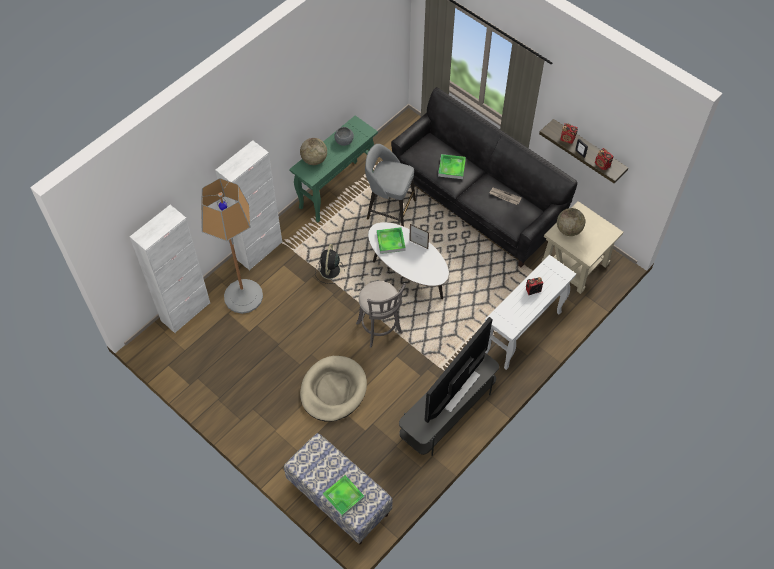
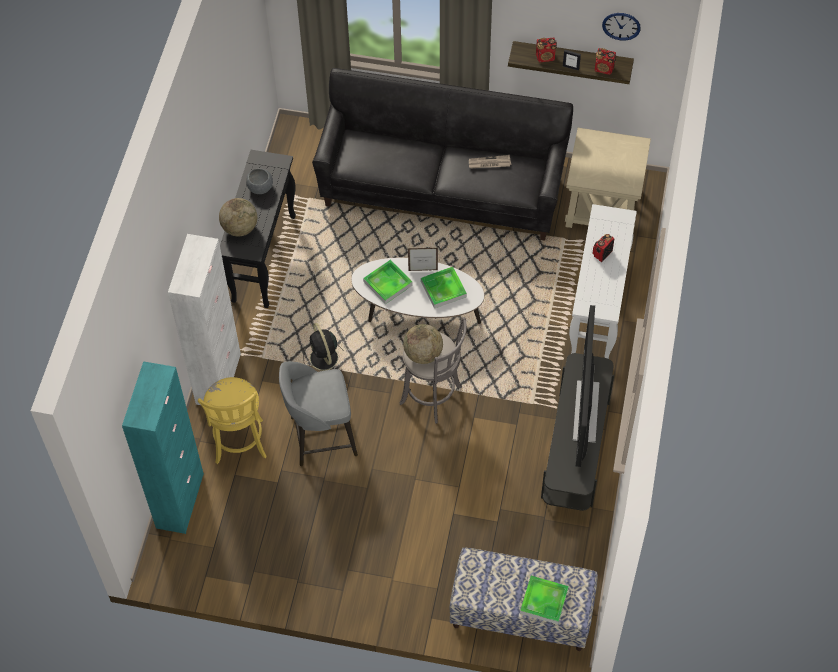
camera: 30 degrees left, 0 degrees up
white cabinet [130,205,210,333] -> turquoise cabinet [122,361,204,534]
floor lamp [201,178,263,314] -> yellow stool [198,377,267,464]
green console table [289,115,378,222] -> black console table [220,150,296,308]
beige dog bed [300,356,367,422] -> none
grey stool [365,144,416,226] -> grey stool moved to [279,361,358,466]
tray [438,154,466,179] -> tray moved to [421,267,467,309]
globe [557,208,585,236] -> globe moved to [403,324,443,364]
none -> wall clock [602,13,641,41]

